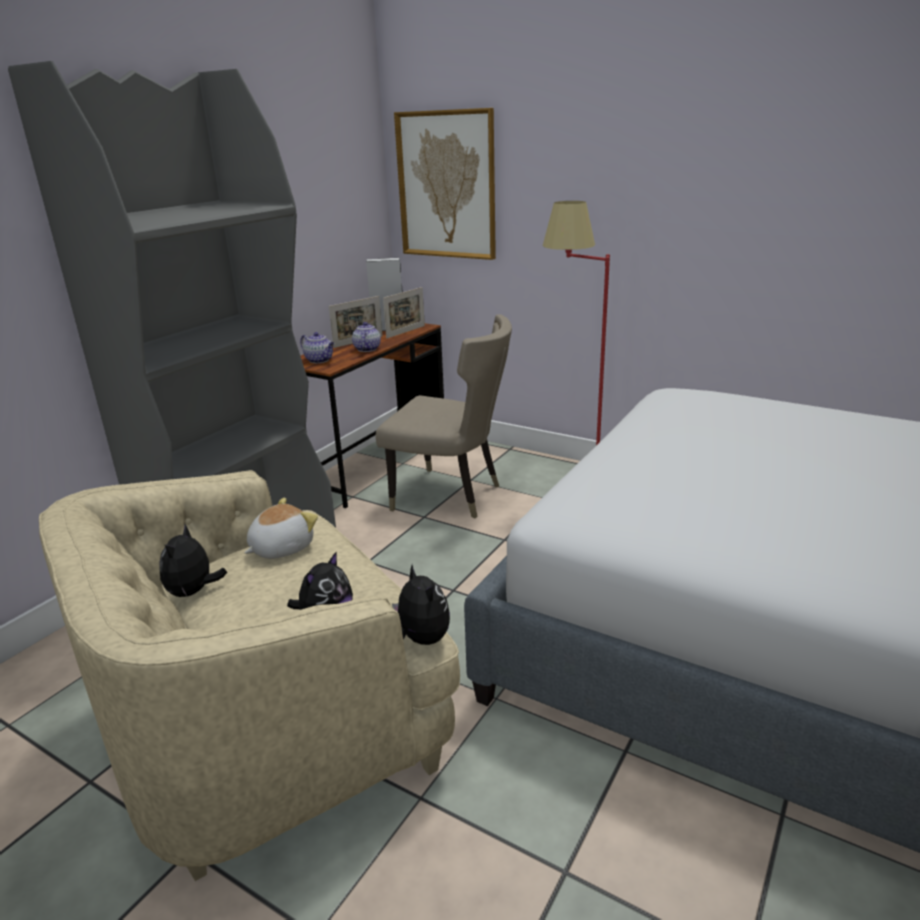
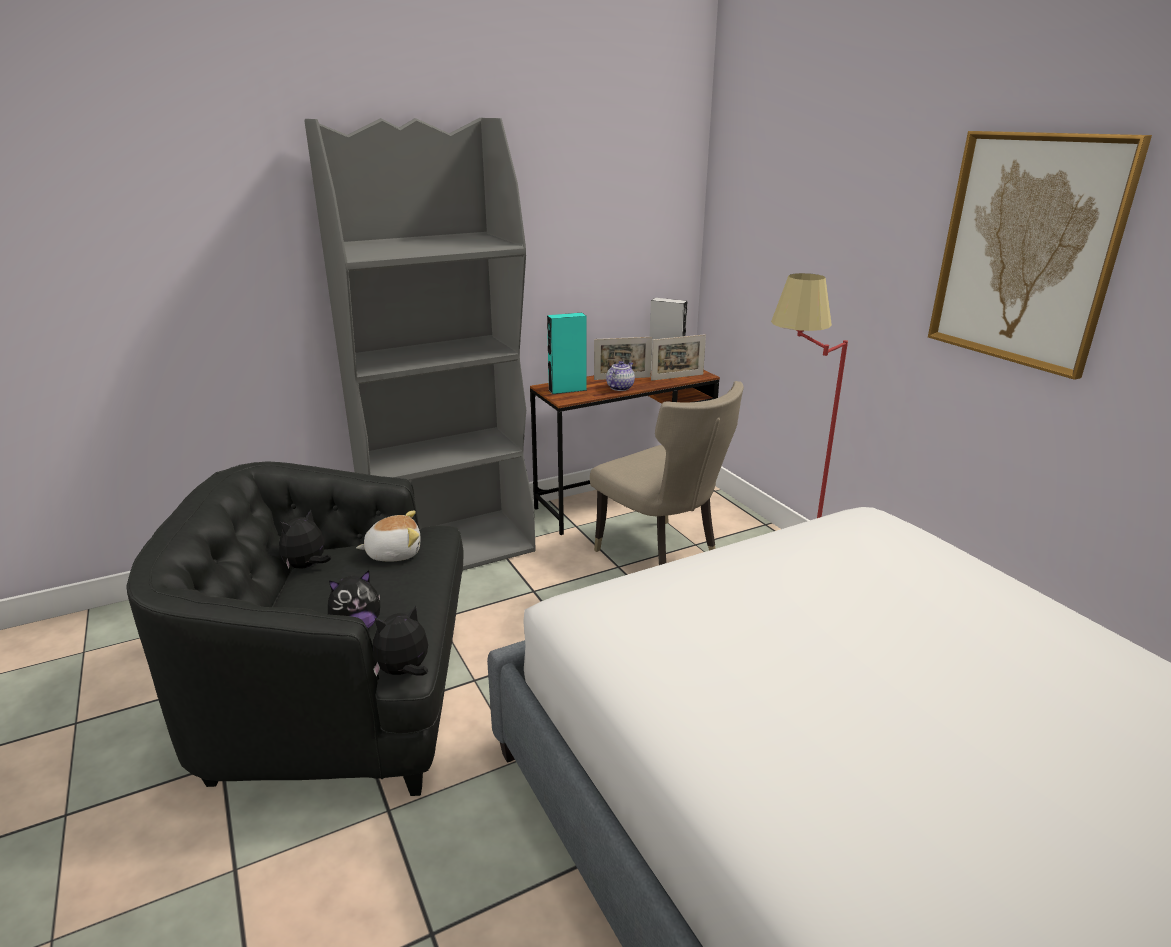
camera: 30 degrees right, 0 degrees up
beige armchair [39,470,460,881] -> black armchair [126,461,463,796]
teapot [300,332,334,363] -> turquoise speaker [547,313,587,394]
plush toy [392,565,450,645] -> plush toy turned 120 degrees counterclockwise [373,606,428,676]
picture [394,108,496,260] -> picture moved to [928,131,1152,380]

